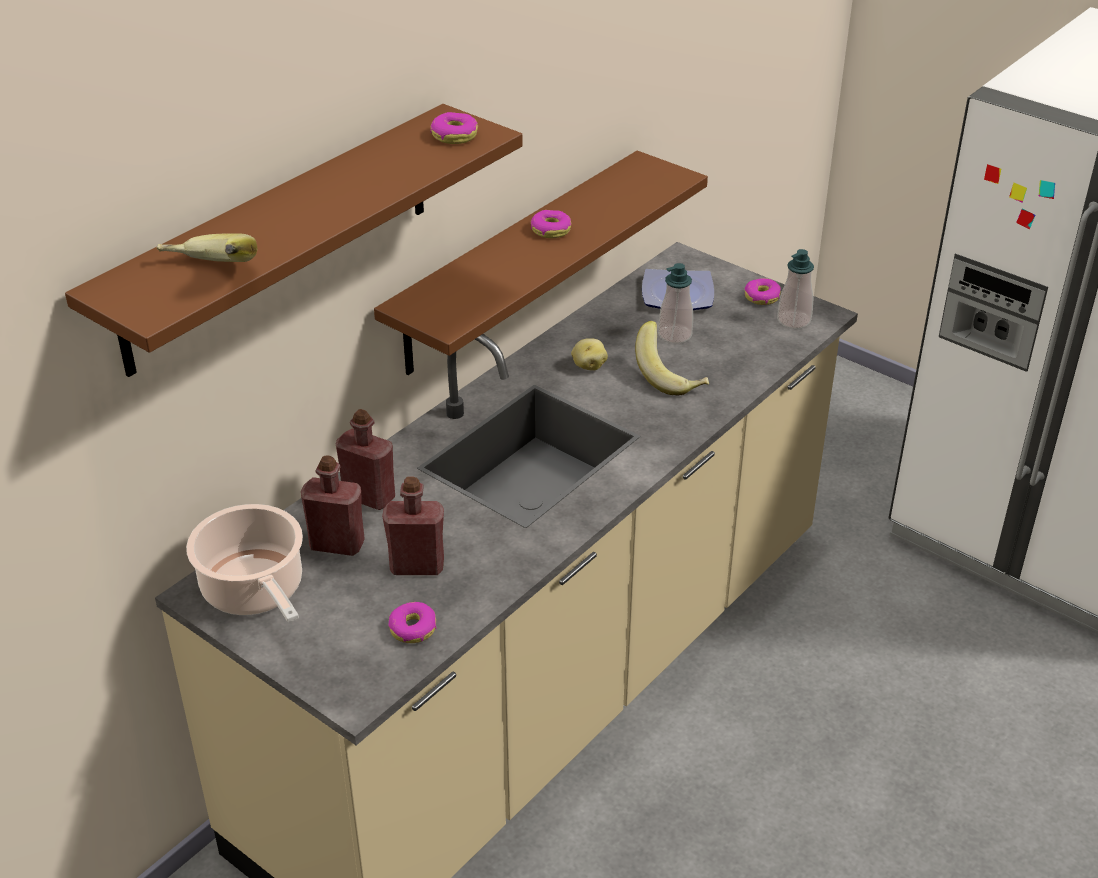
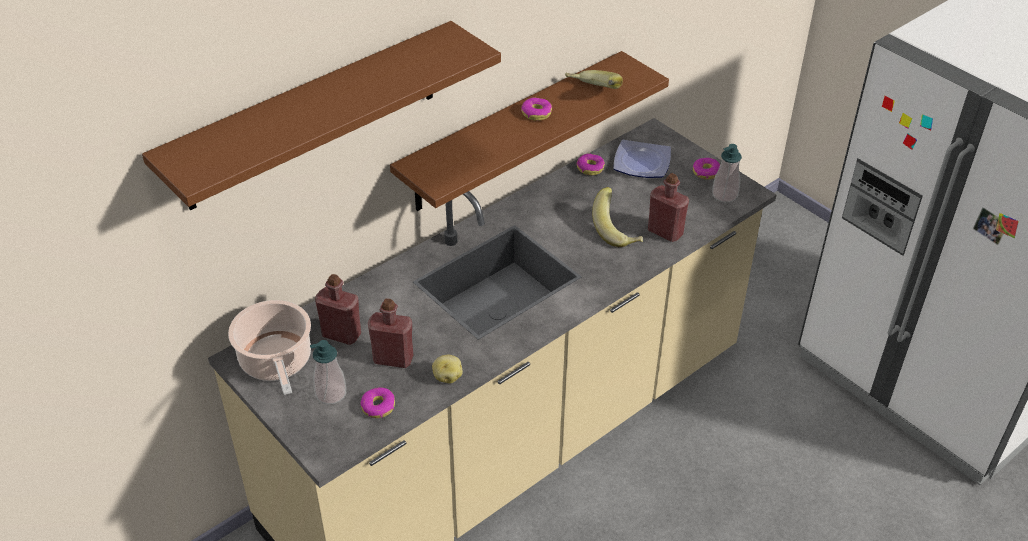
camera: 10 degrees right, 5 degrees up
banana [157,233,257,262] -> banana moved to [565,70,623,89]
red bottle [336,409,395,510] -> red bottle moved to [648,173,689,242]
donut [431,112,478,144] -> donut moved to [576,154,605,175]
potato [571,338,608,371] -> potato moved to [432,355,463,383]
soap dispenser [658,263,693,344] -> soap dispenser moved to [310,340,346,405]

